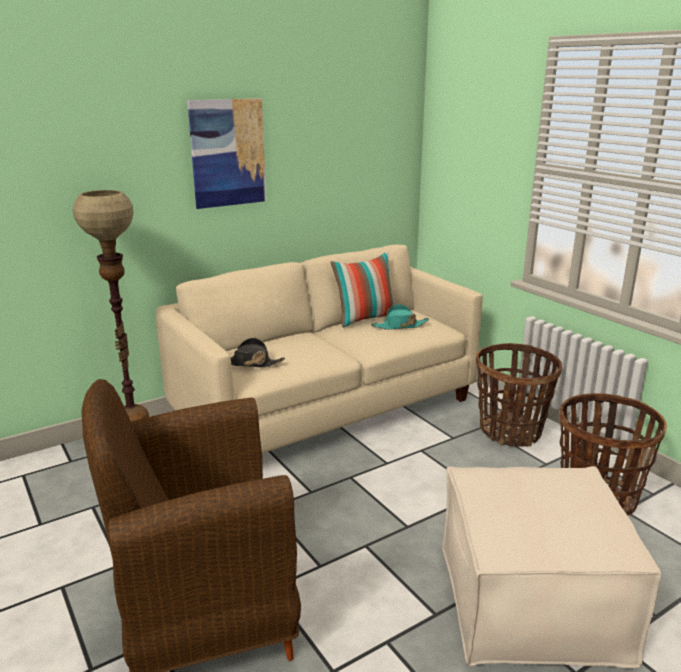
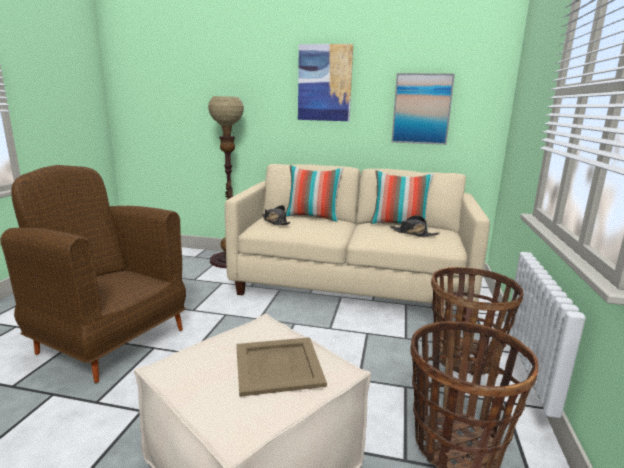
camera: 45 degrees right, 5 degrees down
turquoise hat [371,304,429,330] -> black hat [390,215,440,237]
none -> beige tray [236,337,327,397]
none -> pillow [286,165,343,222]
none -> picture [391,73,455,145]

